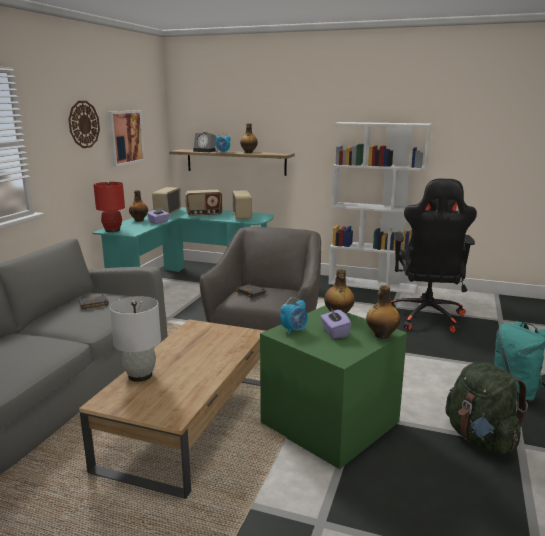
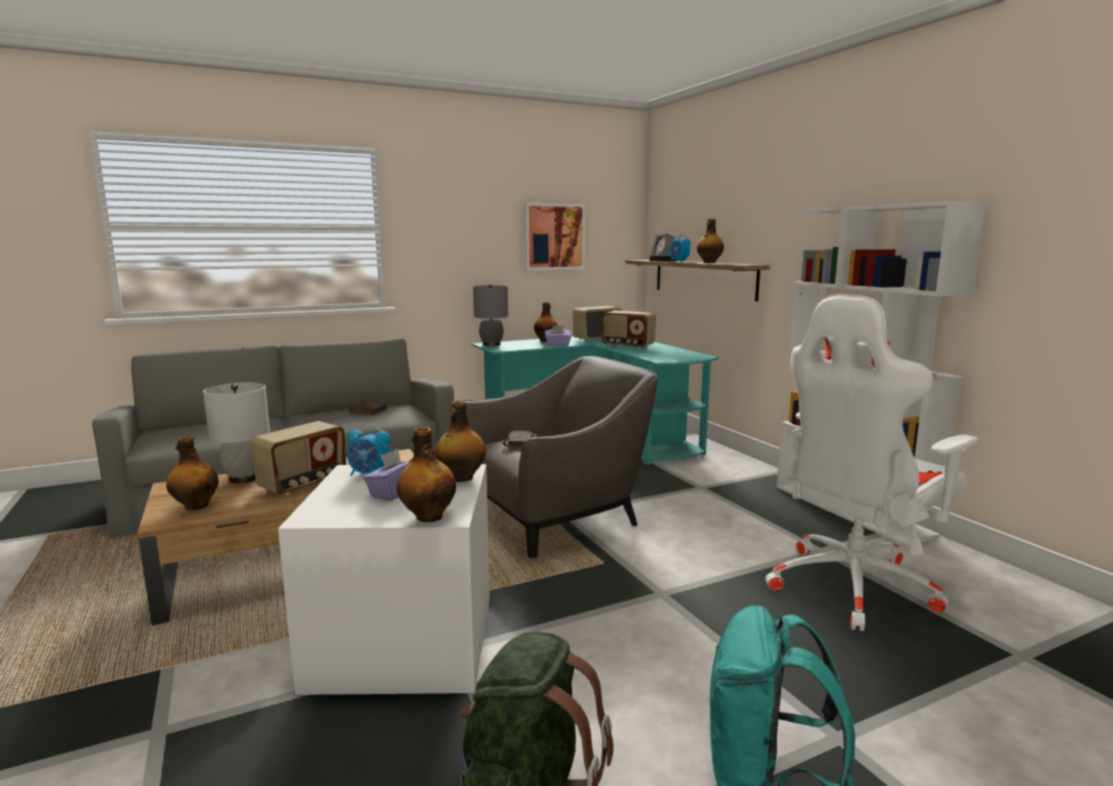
camera: 45 degrees right, 5 degrees down
wall clock [68,101,100,148] -> none
red table lamp [93,182,125,232] -> grey table lamp [473,284,508,346]
radio [232,190,253,220] -> radio moved to [251,421,346,495]
green storage box [260,305,407,469] -> white storage box [278,464,490,695]
black office chair [391,179,477,333] -> white office chair [765,294,978,631]
none -> bottle [166,436,219,510]

